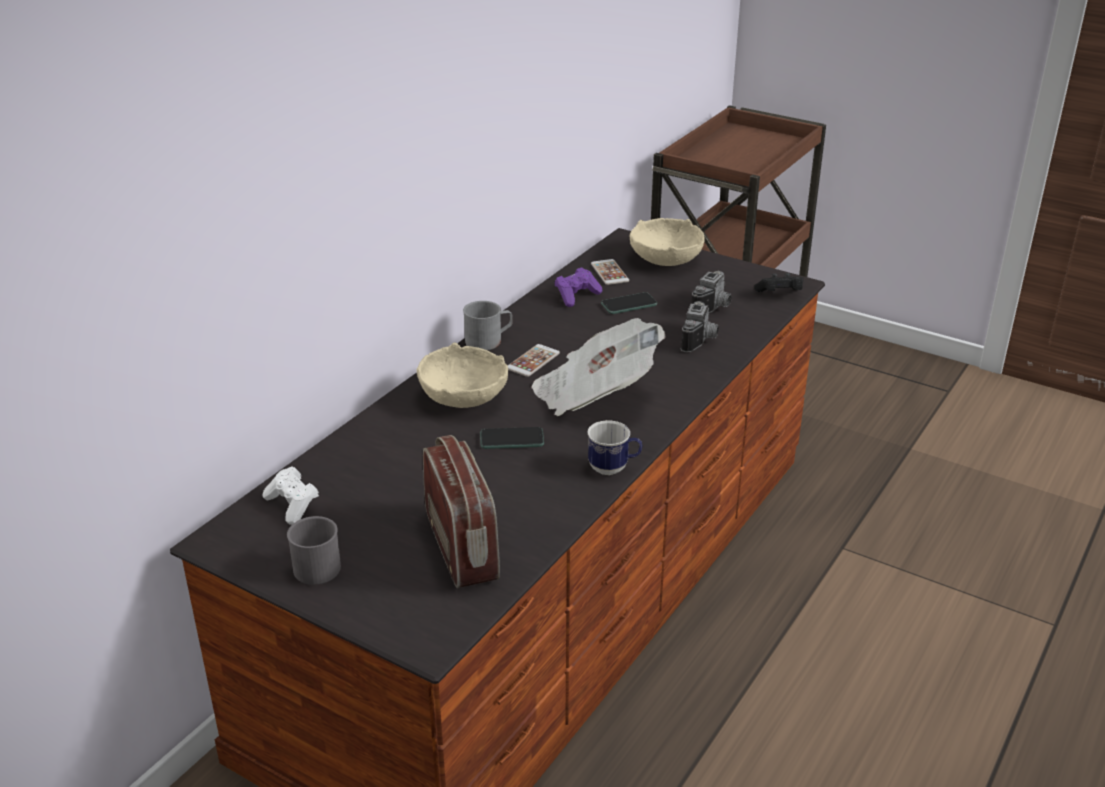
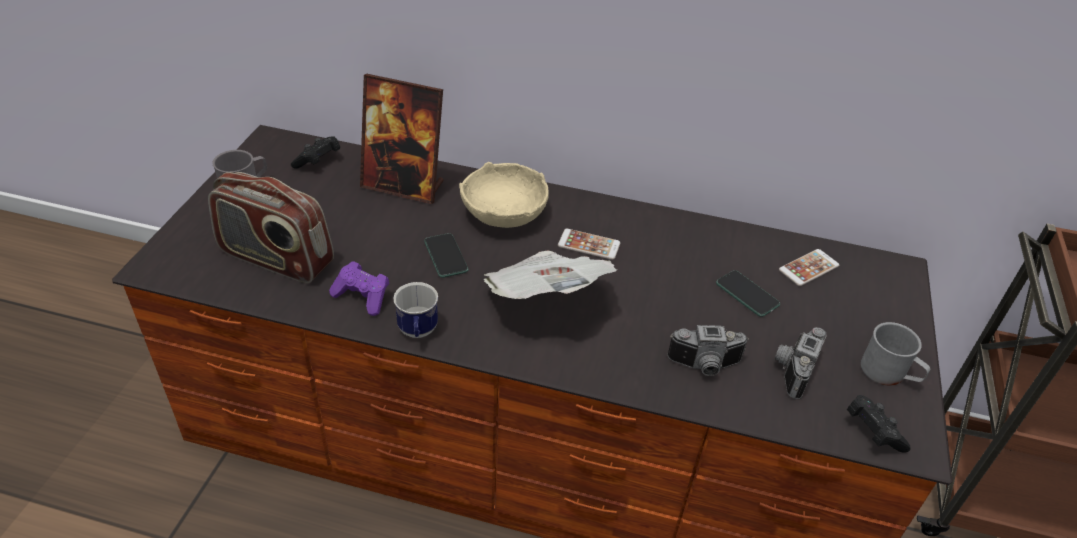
camera: 70 degrees right, 10 degrees up
white game controller [262,466,319,525] -> black game controller [291,136,340,169]
radio [423,435,500,588] -> radio turned 60 degrees clockwise [208,172,334,283]
grey mug [463,301,513,350] -> grey mug moved to [861,322,930,385]
purple game controller [555,267,602,307] -> purple game controller moved to [329,261,389,316]
beige bowl [630,218,705,266] -> none
camera [692,271,732,313] -> camera turned 105 degrees clockwise [775,327,827,399]
none -> picture frame [360,74,444,204]

